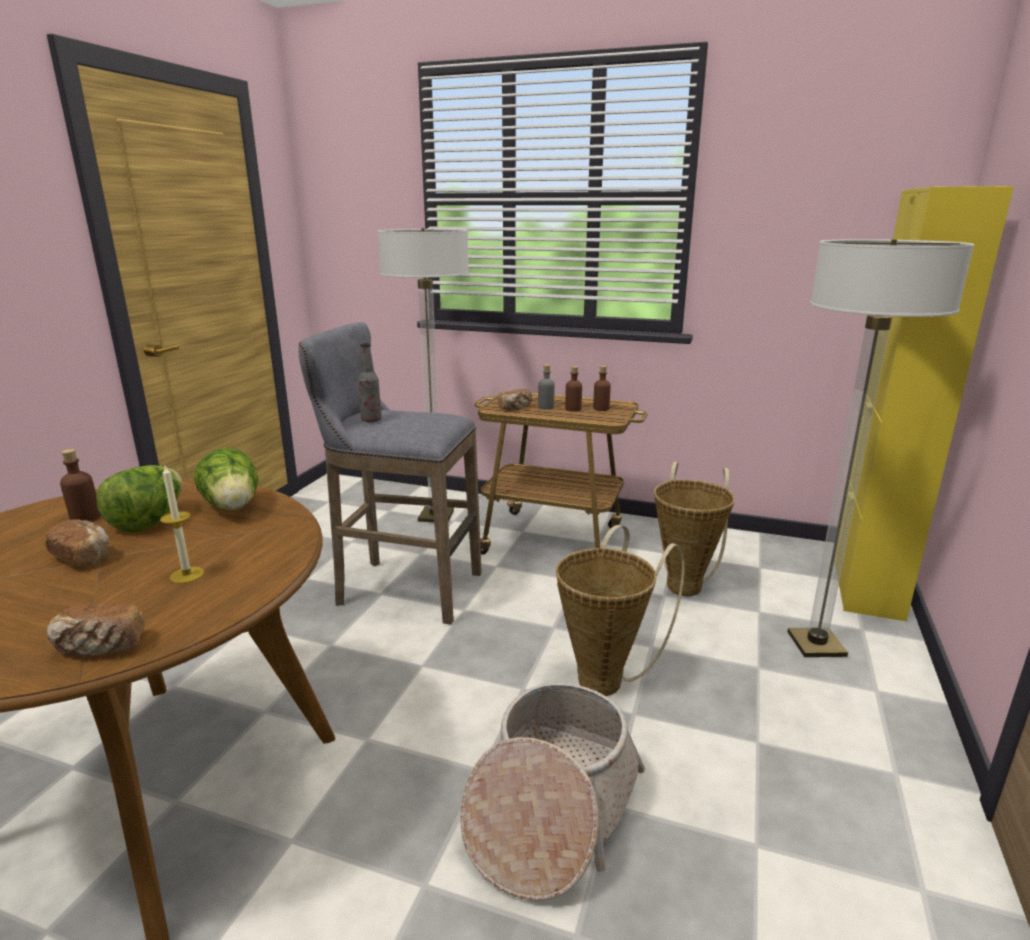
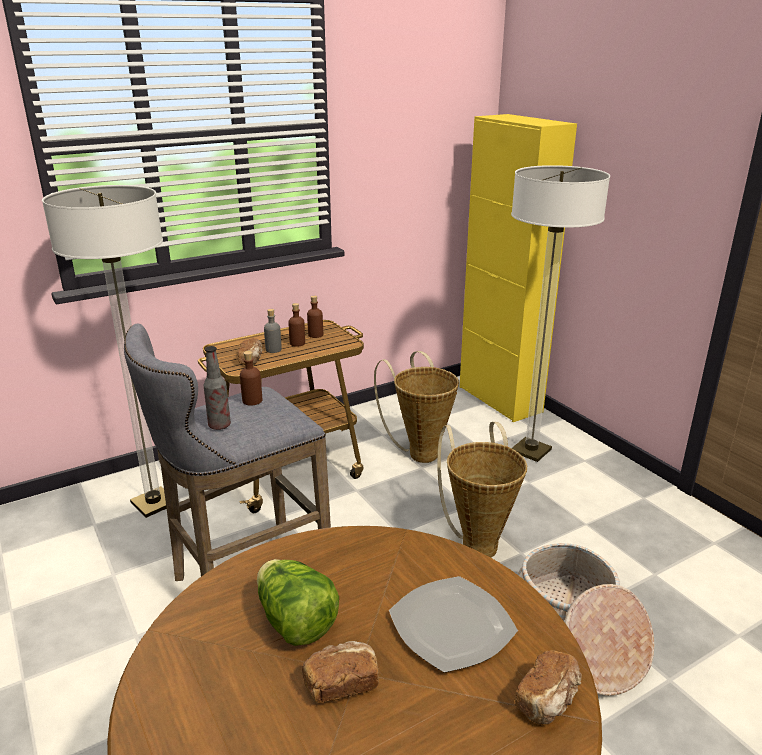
camera: 50 degrees left, 5 degrees up
brown bottle [60,449,101,522] -> brown bottle moved to [240,351,262,406]
candle [160,466,204,584] -> plate [389,576,518,673]
lettuce [194,448,258,510] -> none

